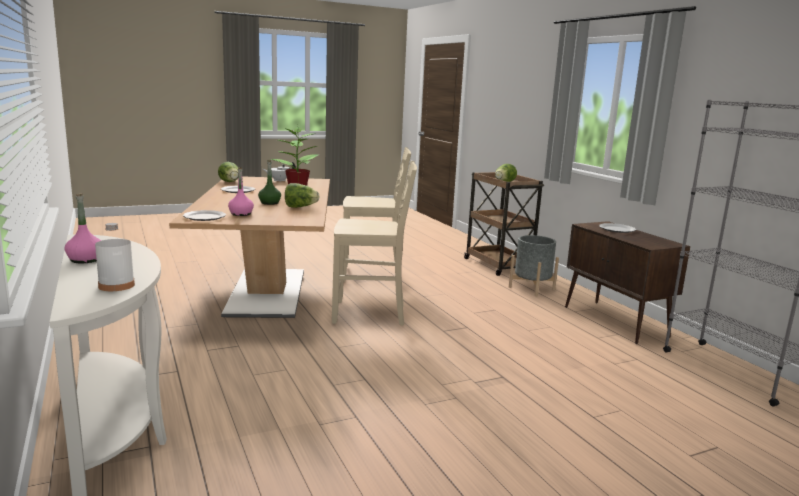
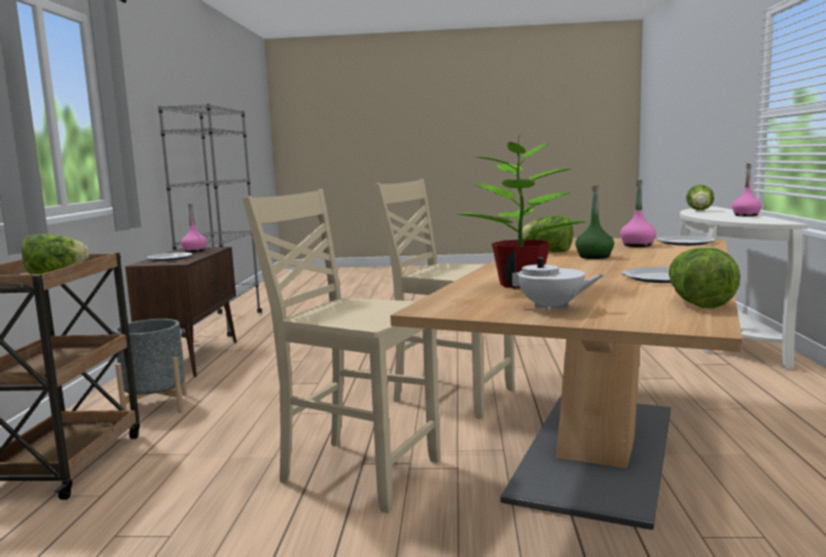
camera: 150 degrees left, 5 degrees down
white bottle [95,223,135,291] -> lettuce [686,185,714,210]
none -> pink bottle [181,204,207,252]

